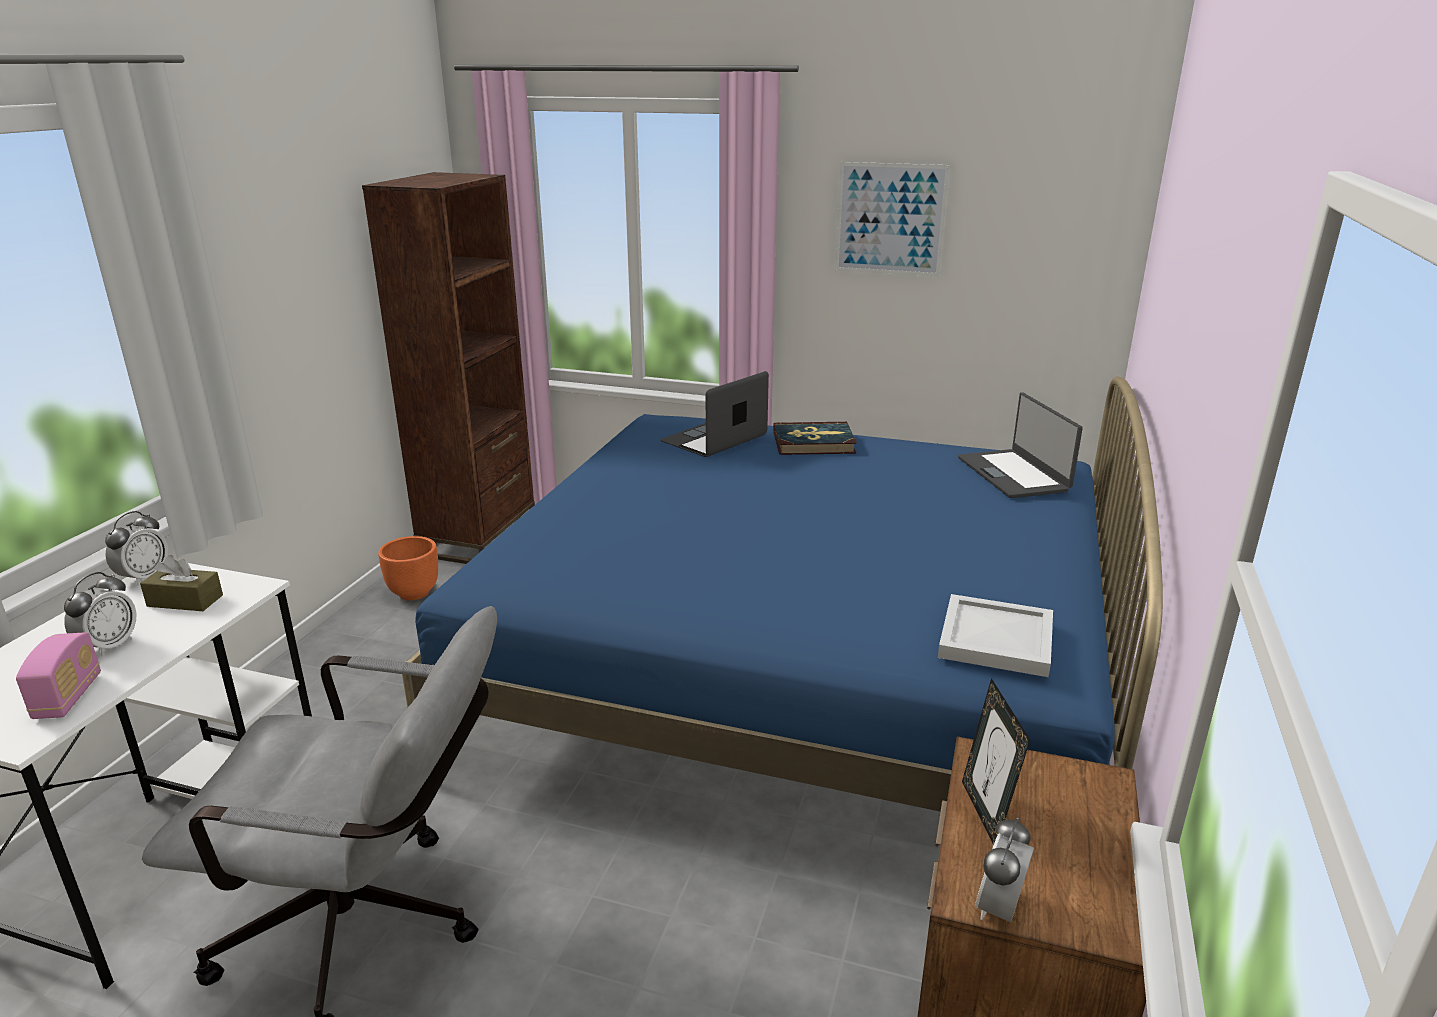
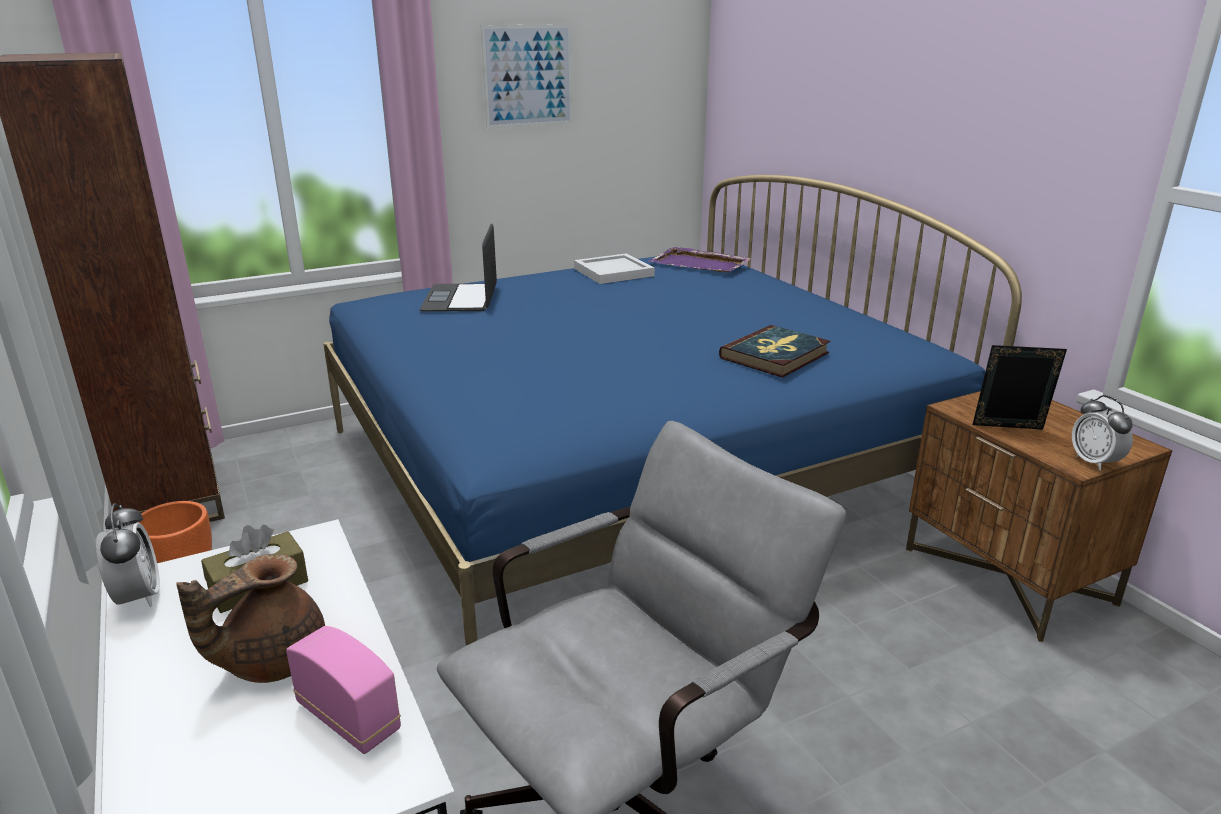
camera: 45 degrees left, 0 degrees up
alarm clock [64,572,136,657] -> brown teapot [177,554,325,683]
book [773,422,857,455] -> book moved to [719,325,831,378]
white tray [938,594,1053,677] -> white tray moved to [574,253,655,284]
laptop [958,392,1083,498] -> purple tray [649,247,752,272]
picture frame [962,678,1030,845] -> picture frame turned 150 degrees clockwise [973,345,1067,430]

